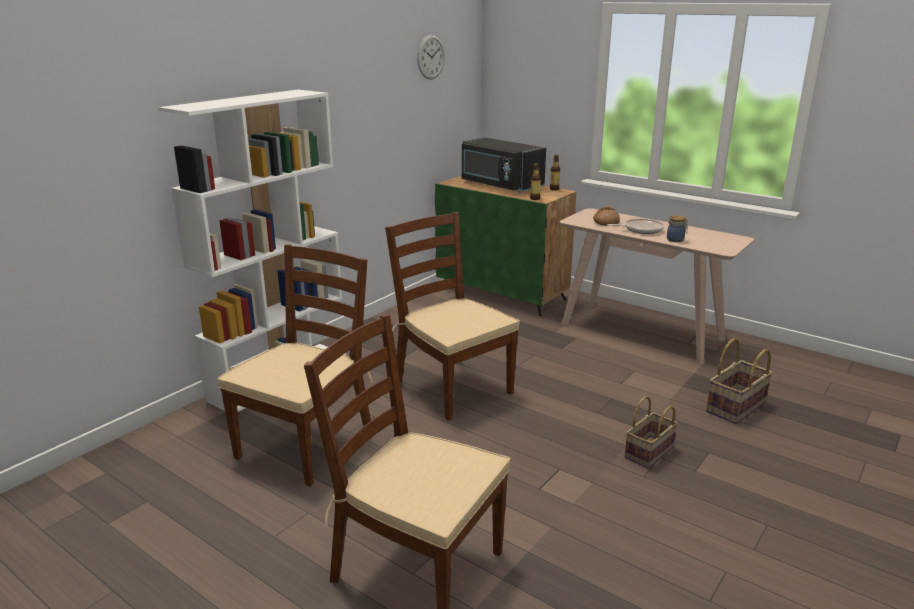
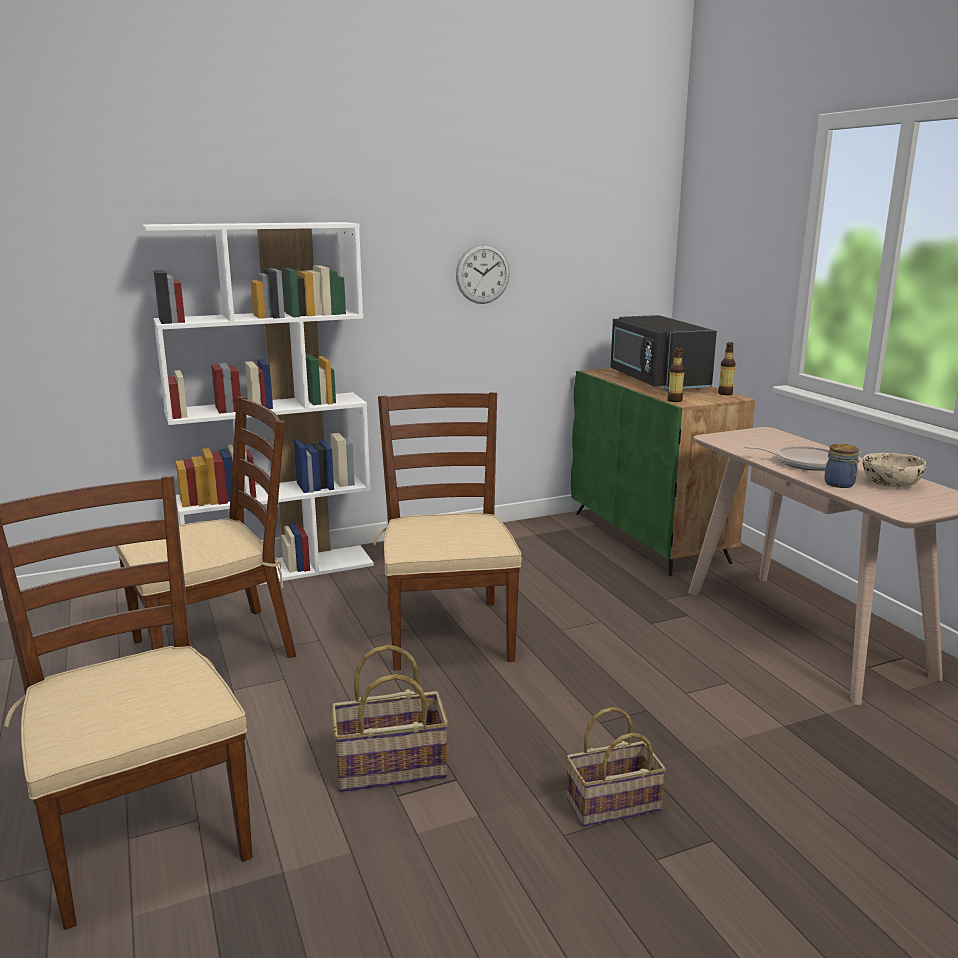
camera: 30 degrees right, 5 degrees down
wall clock [417,35,445,79] -> wall clock moved to [456,244,510,304]
bread [593,207,620,226] -> none
basket [706,338,773,424] -> basket moved to [331,645,449,792]
none -> beige bowl [863,453,926,487]

